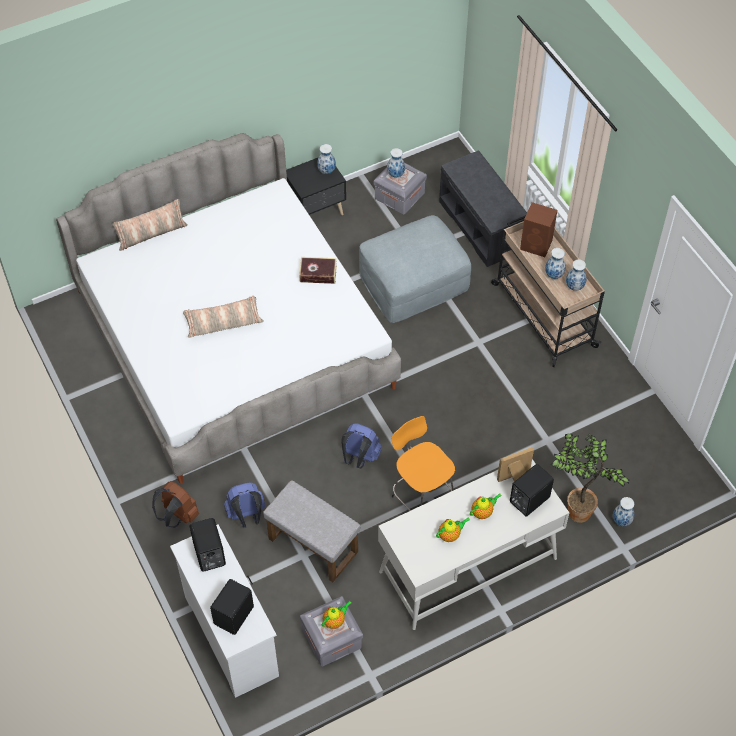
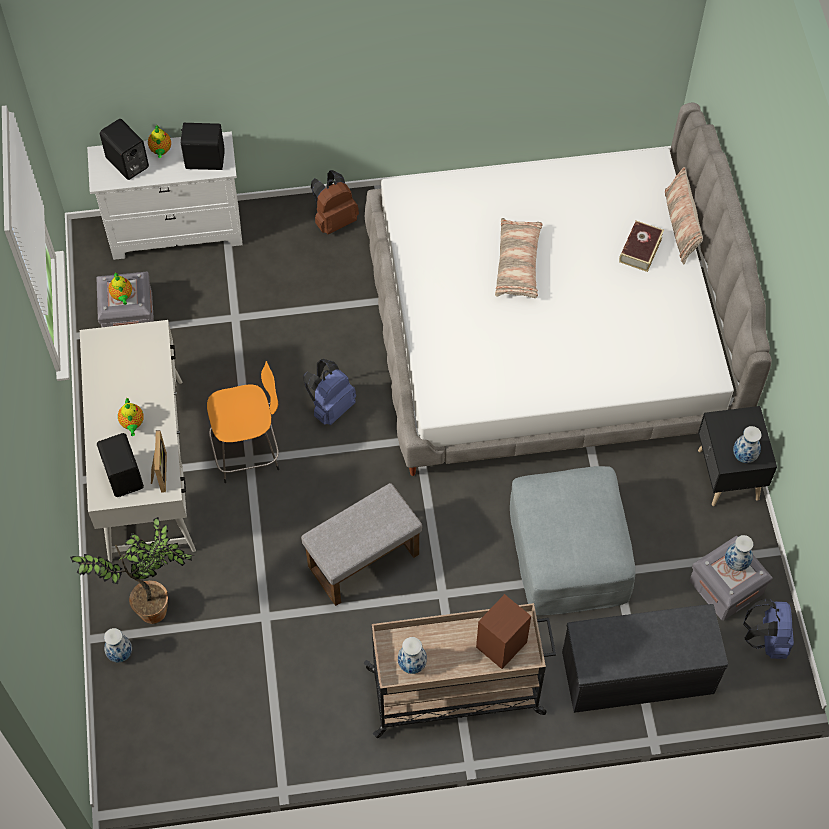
camera: 110 degrees right, 5 degrees up
blue backpack [224,482,265,528] -> blue backpack moved to [743,598,794,659]
grey ottoman [263,480,360,582] -> grey ottoman moved to [301,483,422,606]
book [299,257,337,284] -> book moved to [619,221,664,272]
teapot [436,517,470,542] -> teapot moved to [148,125,171,158]
vase [545,248,566,279] -> none

